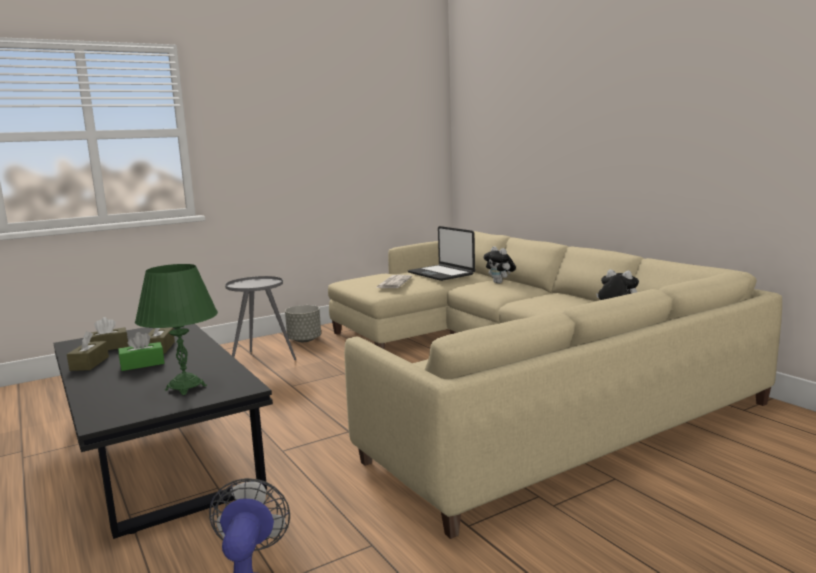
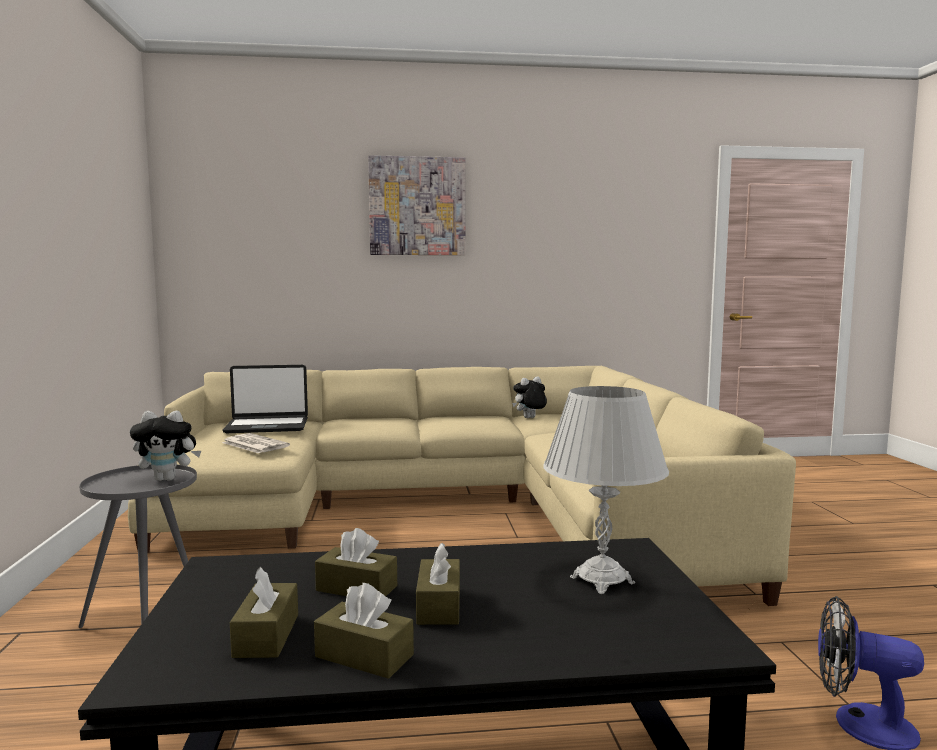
camera: 65 degrees left, 5 degrees down
green tissue box [118,332,165,371] -> brown tissue box [416,543,460,625]
green table lamp [135,264,218,395] -> white table lamp [543,386,669,594]
grey planter [285,305,321,342] -> none
plush toy [484,246,516,284] -> plush toy moved to [130,411,201,481]
none -> picture [368,155,466,255]

